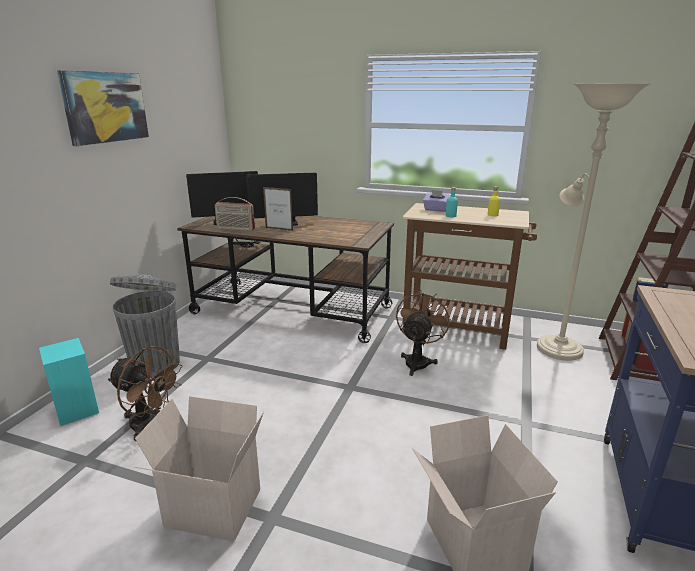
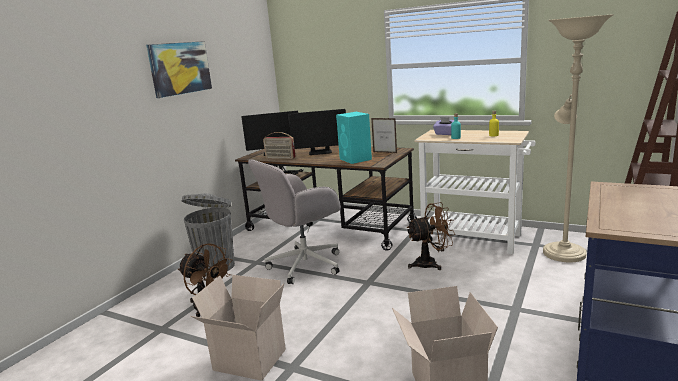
camera: 10 degrees right, 5 degrees down
turquoise speaker [39,338,99,426] -> turquoise speaker moved to [336,112,372,164]
picture frame [263,187,293,231] -> picture frame moved to [371,118,397,153]
brown fan [396,290,451,376] -> brown fan turned 45 degrees clockwise [407,202,455,270]
brown cart [403,203,537,350] -> white cart [414,130,536,254]
none -> grey office chair [248,160,341,284]

